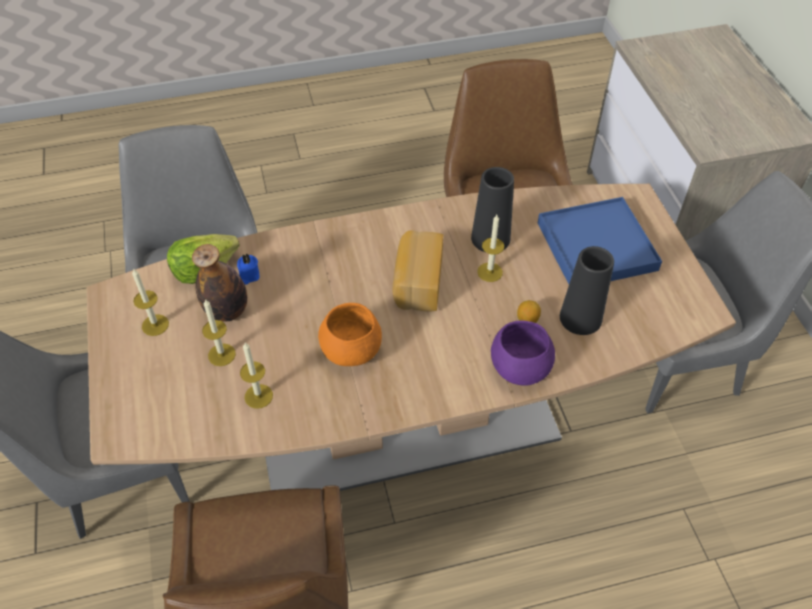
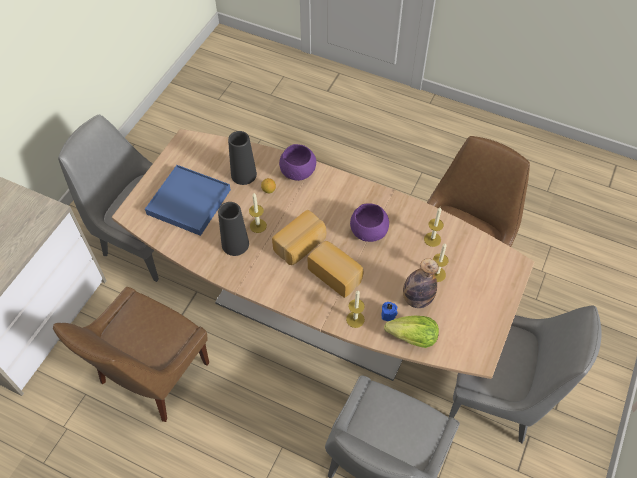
camera: 140 degrees left, 5 degrees up
candle [132,268,169,336] -> candle moved to [346,290,365,328]
orange bowl [318,303,382,366] -> purple bowl [350,203,389,242]
none -> bread [307,241,363,298]

